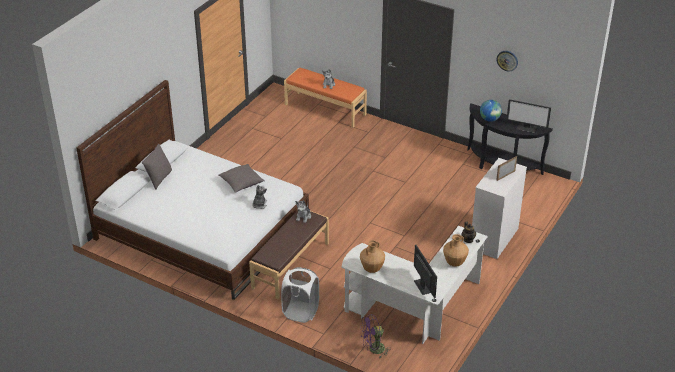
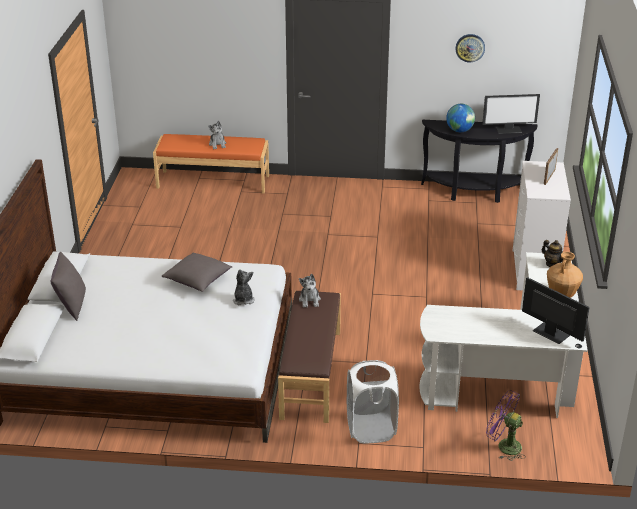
camera: 25 degrees left, 5 degrees down
brown vase [360,240,385,273] -> none
purple fan [360,314,391,359] -> purple fan turned 75 degrees clockwise [486,390,526,461]

